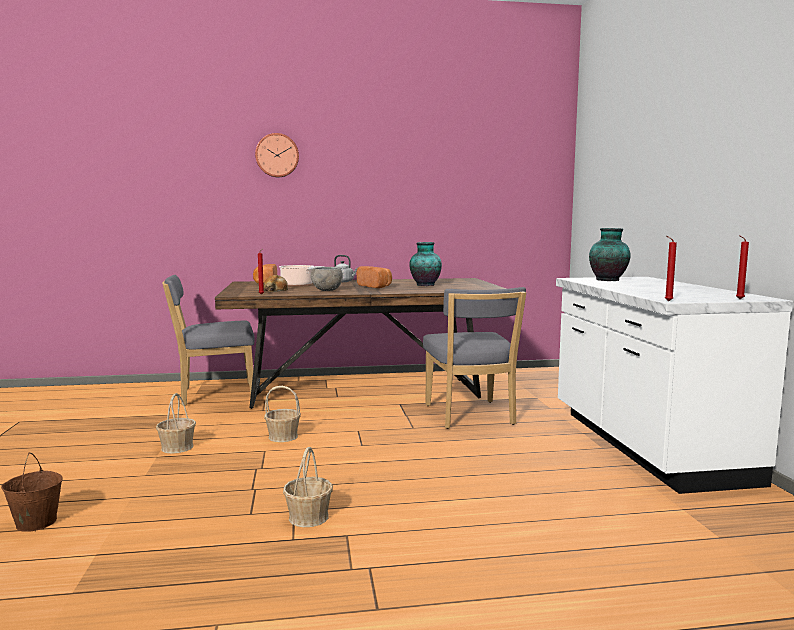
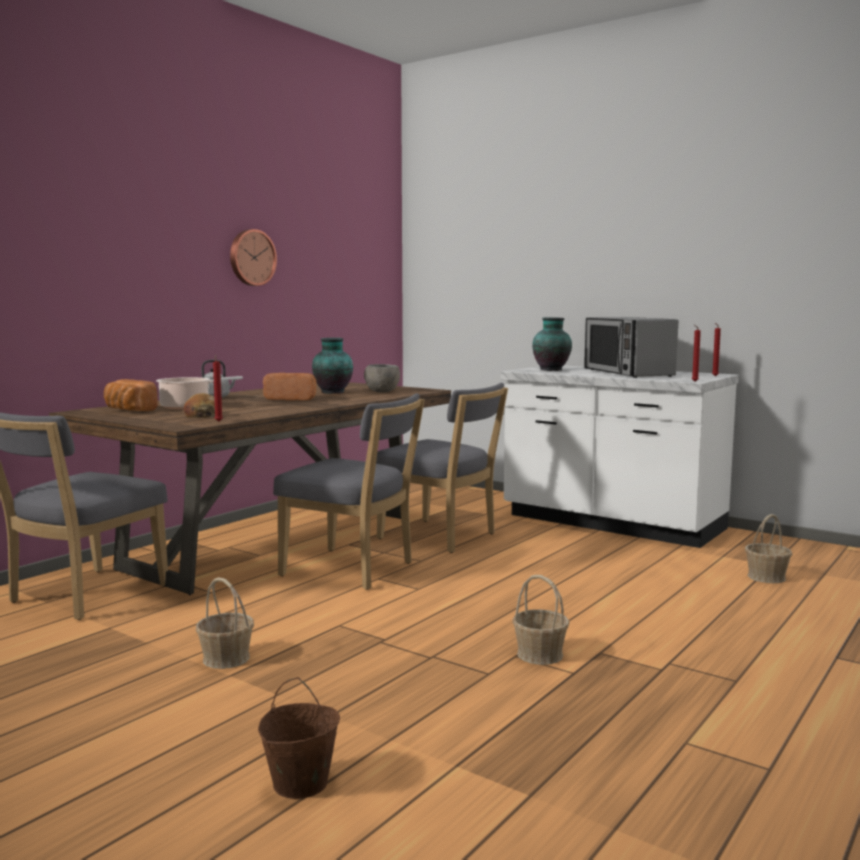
camera: 45 degrees left, 0 degrees up
wall clock [255,133,299,177] -> wall clock moved to [230,229,277,286]
basket [264,386,301,442] -> basket moved to [745,514,792,583]
grey bowl [311,267,343,291] -> grey bowl moved to [364,364,400,392]
none -> grey chair [273,393,425,590]
none -> microwave [584,317,678,378]

